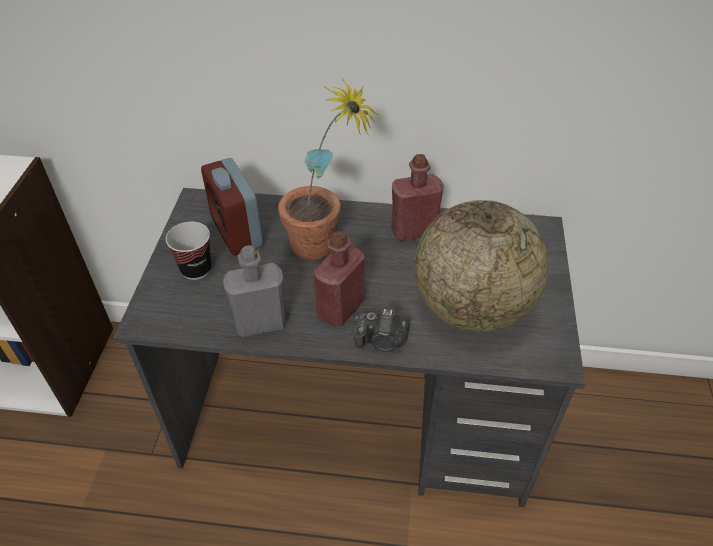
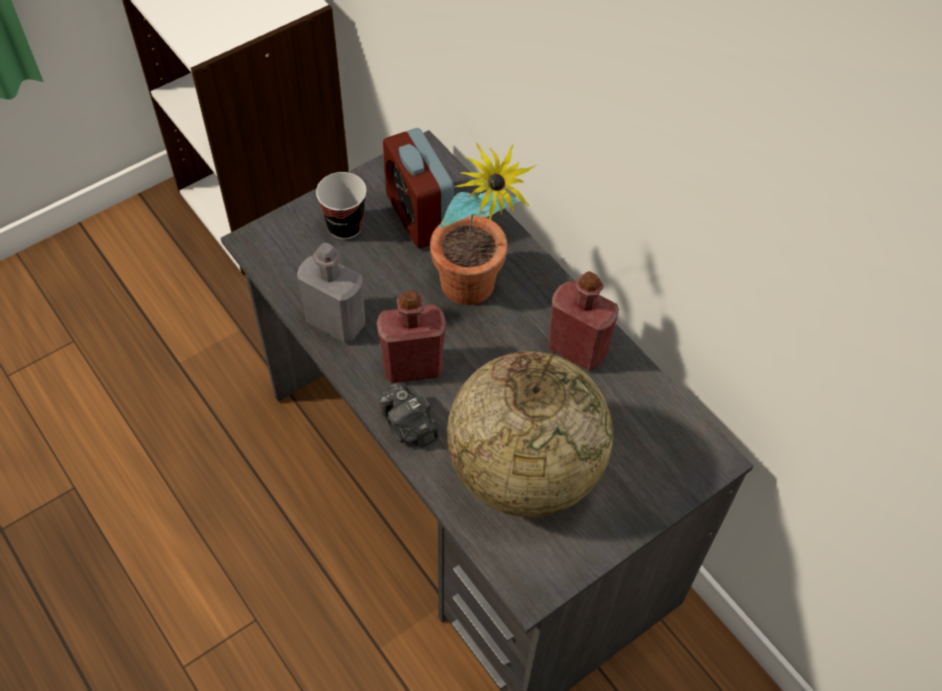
camera: 45 degrees right, 10 degrees up
alarm clock [201,158,263,256] -> alarm clock turned 45 degrees counterclockwise [383,128,454,248]

